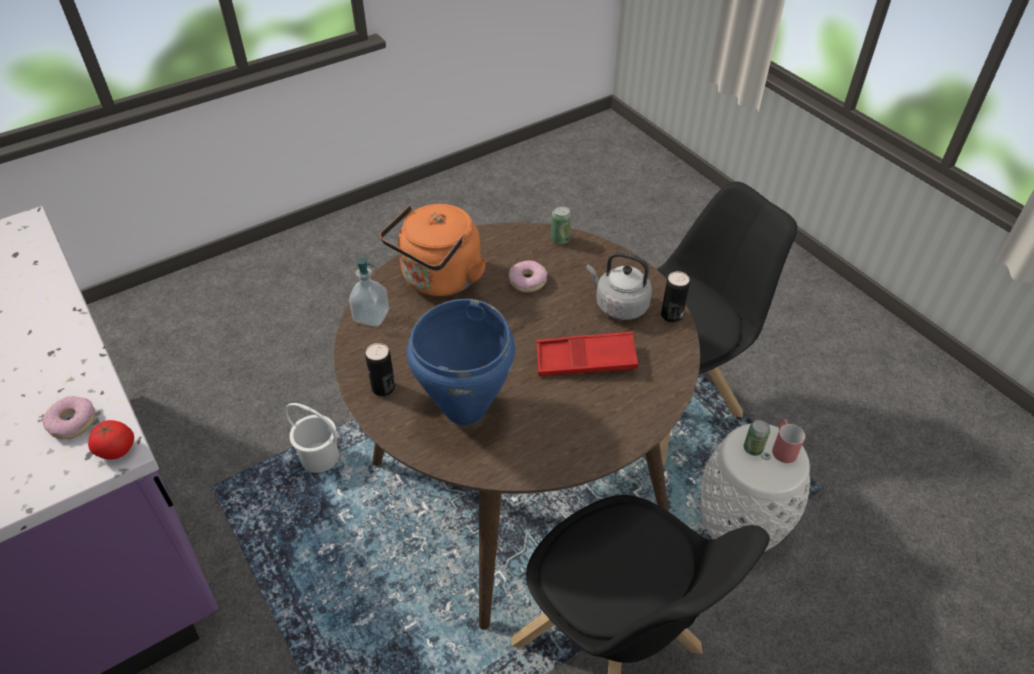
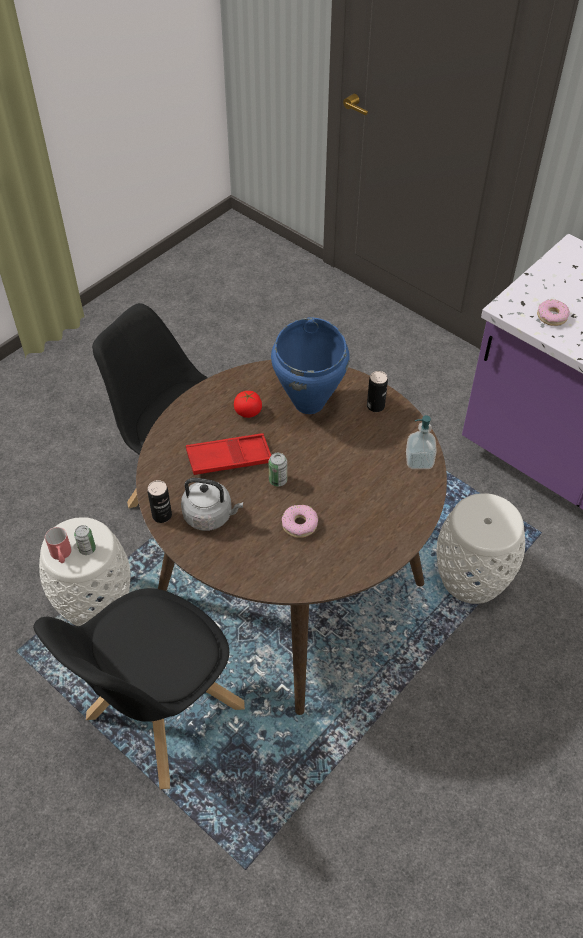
camera: 165 degrees right, 5 degrees up
tomato [88,420,134,460] -> tomato moved to [234,391,262,418]
white bucket [284,403,339,473] -> white stool [437,493,525,604]
orange kettle [380,204,487,296] -> none
can [551,206,572,244] -> can moved to [268,453,287,487]

